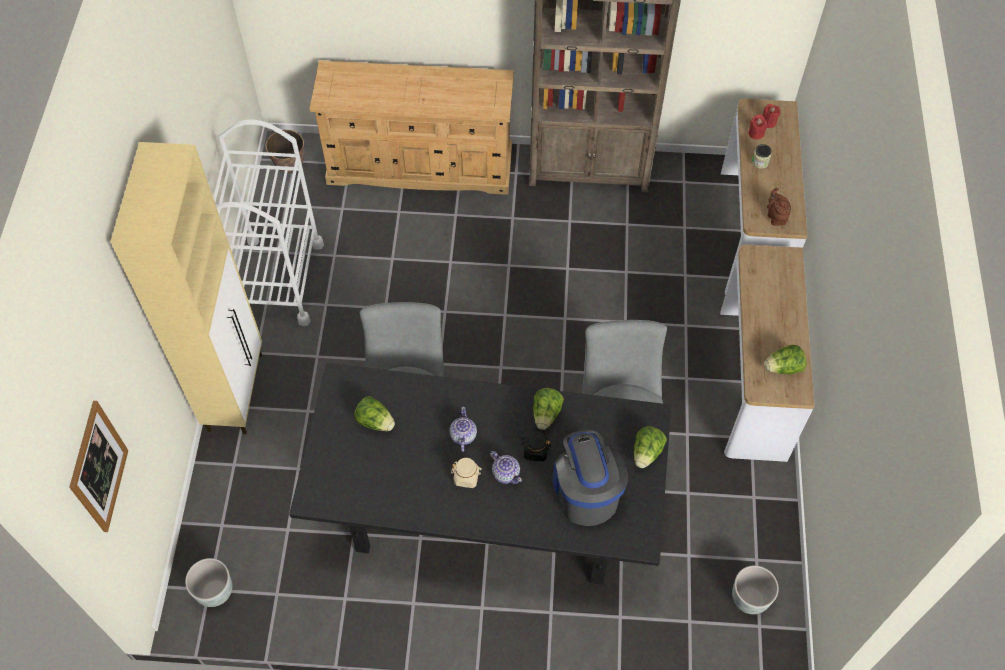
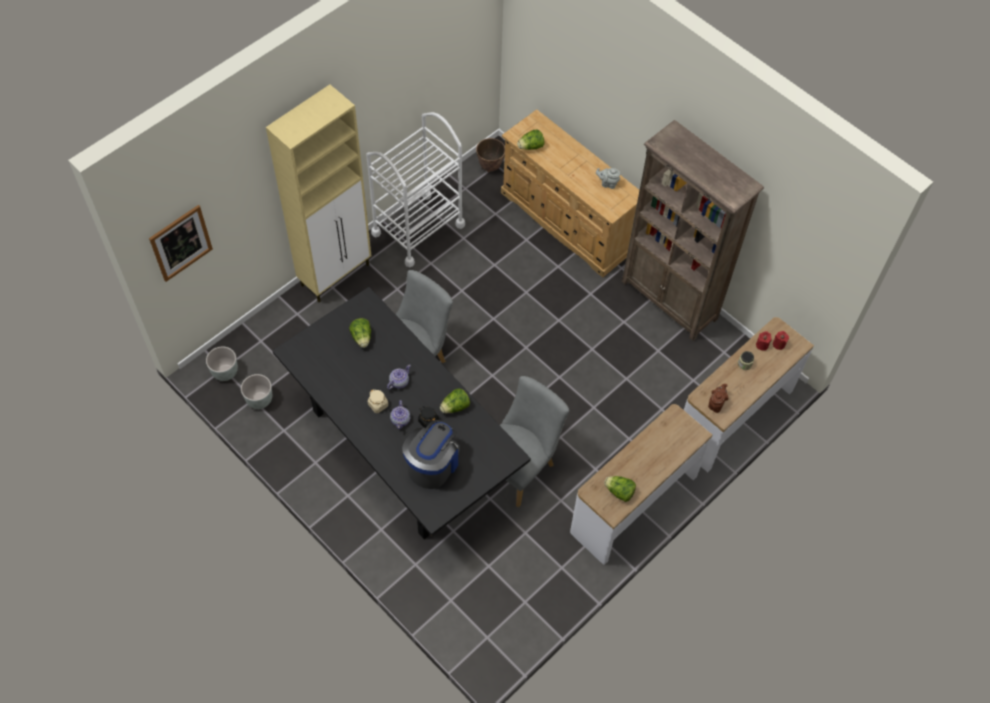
camera: 40 degrees right, 0 degrees up
lettuce [634,426,667,468] -> lettuce moved to [517,130,545,150]
grey planter [732,565,779,614] -> grey planter moved to [241,374,272,409]
none -> grey teapot [596,168,620,189]

